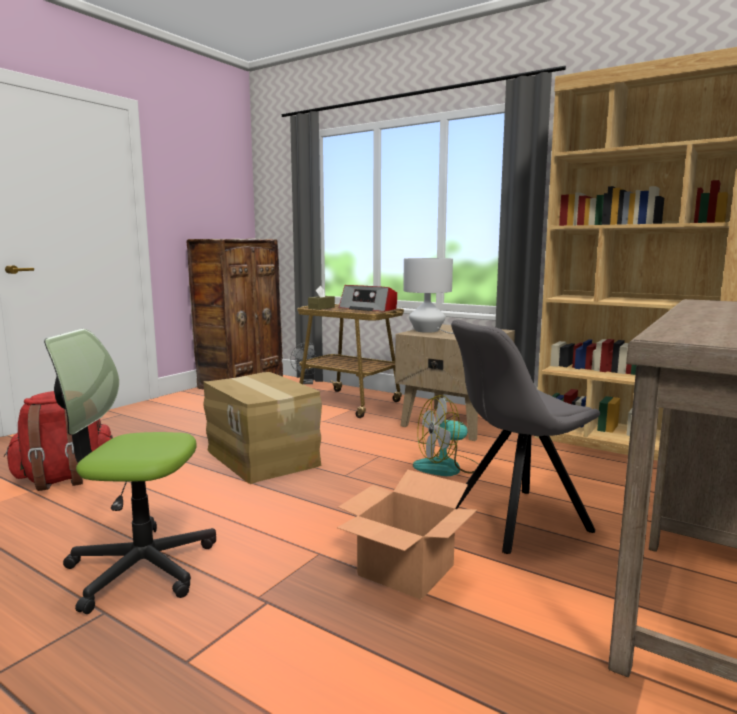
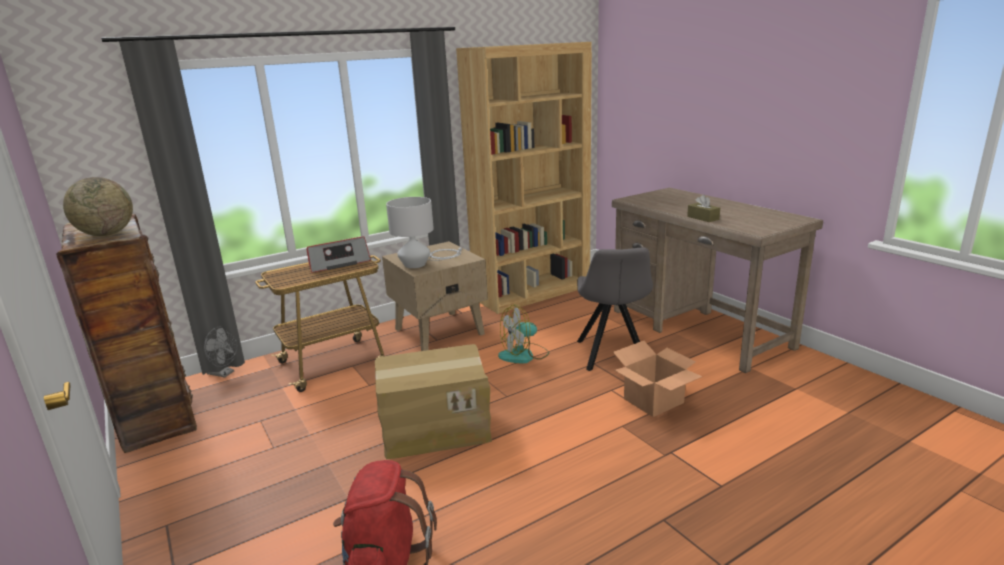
camera: 65 degrees left, 10 degrees up
office chair [44,329,216,614] -> none
brown tissue box [308,286,335,310] -> brown tissue box moved to [687,195,720,222]
fan [413,395,479,476] -> fan turned 60 degrees clockwise [498,305,549,364]
none -> globe [63,177,133,236]

